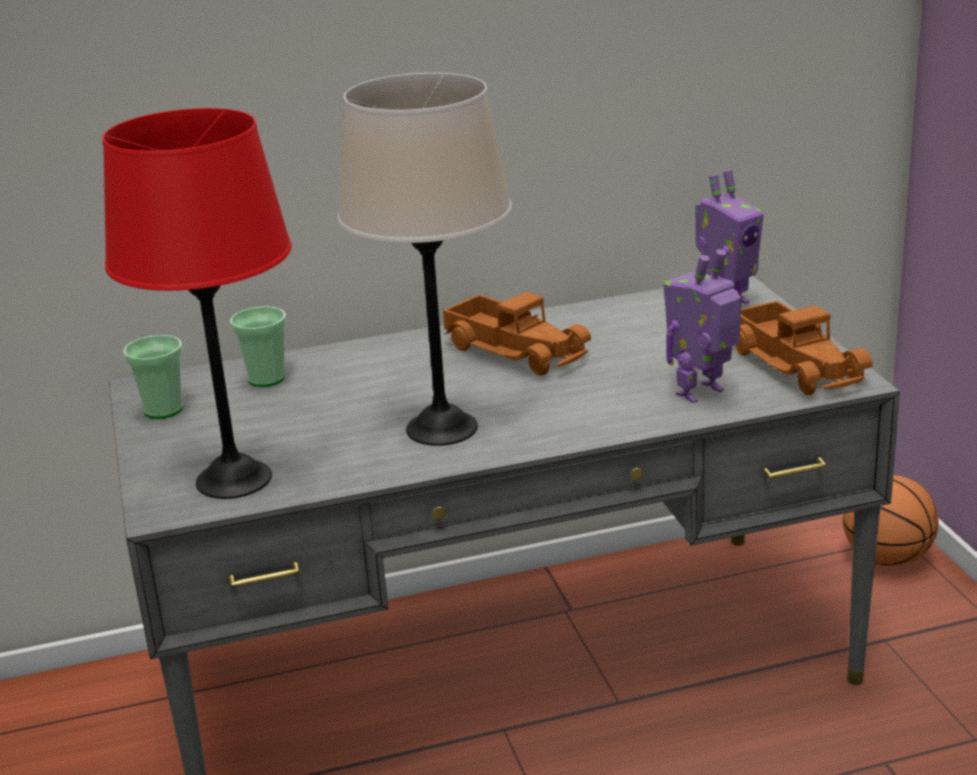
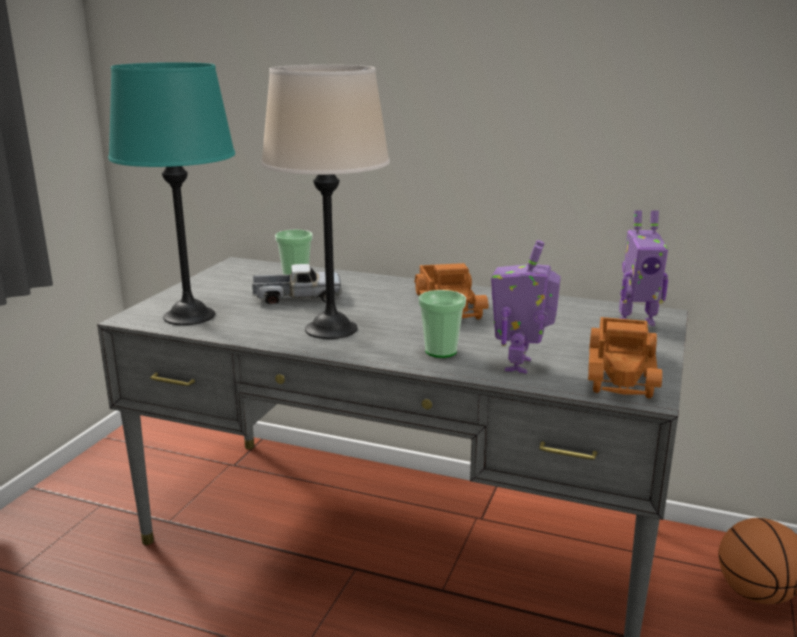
camera: 35 degrees right, 5 degrees down
red table lamp [102,108,292,499] -> turquoise table lamp [108,62,235,325]
cup [123,335,183,419] -> cup moved to [418,290,466,358]
toy robot [663,249,742,403] -> toy robot turned 75 degrees counterclockwise [491,240,561,373]
none -> toy truck [252,264,342,304]

